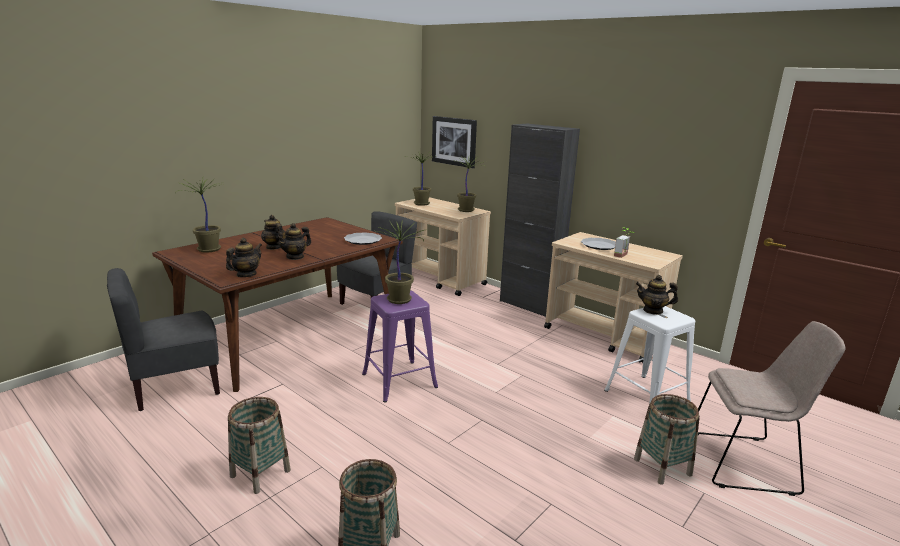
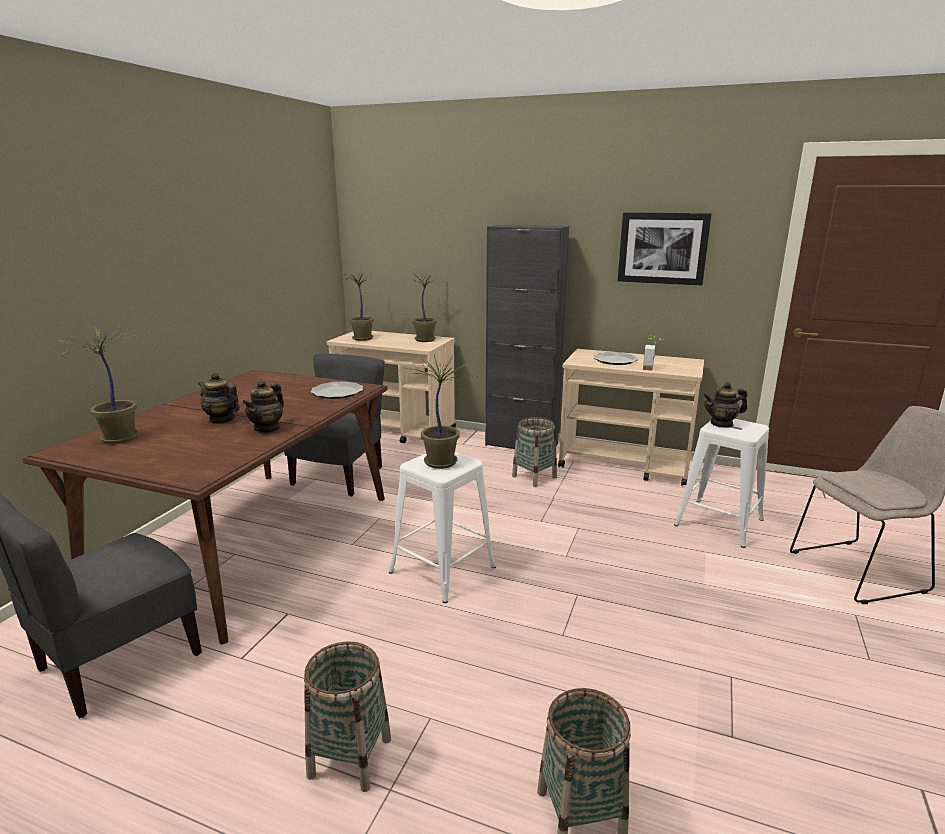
camera: 20 degrees left, 0 degrees up
teapot [226,238,262,277] -> none
purple stool [362,291,438,402] -> white stool [389,452,496,603]
picture [432,116,477,168] -> picture moved to [618,212,712,286]
basket [634,394,700,485] -> basket moved to [512,417,557,487]

